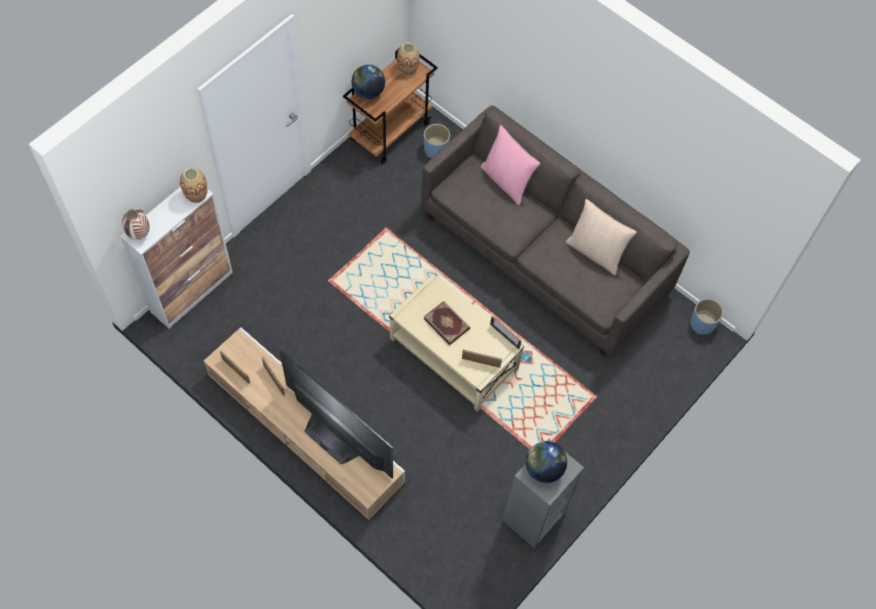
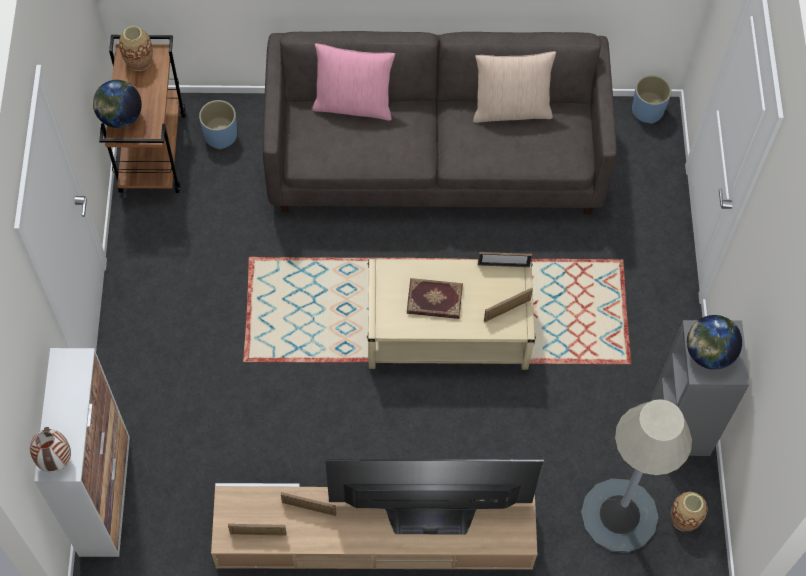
camera: 40 degrees left, 0 degrees up
vase [180,168,208,203] -> vase moved to [671,491,708,531]
none -> grey floor lamp [581,399,692,553]

